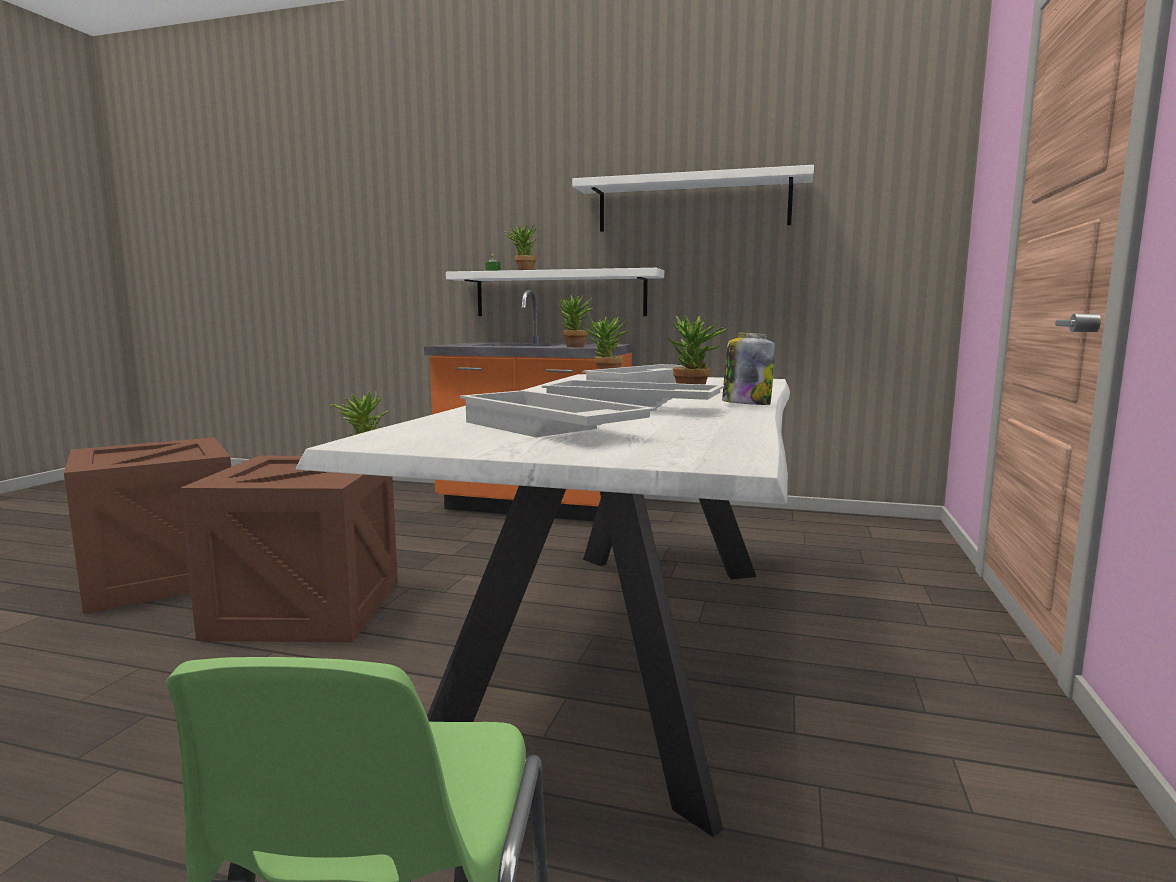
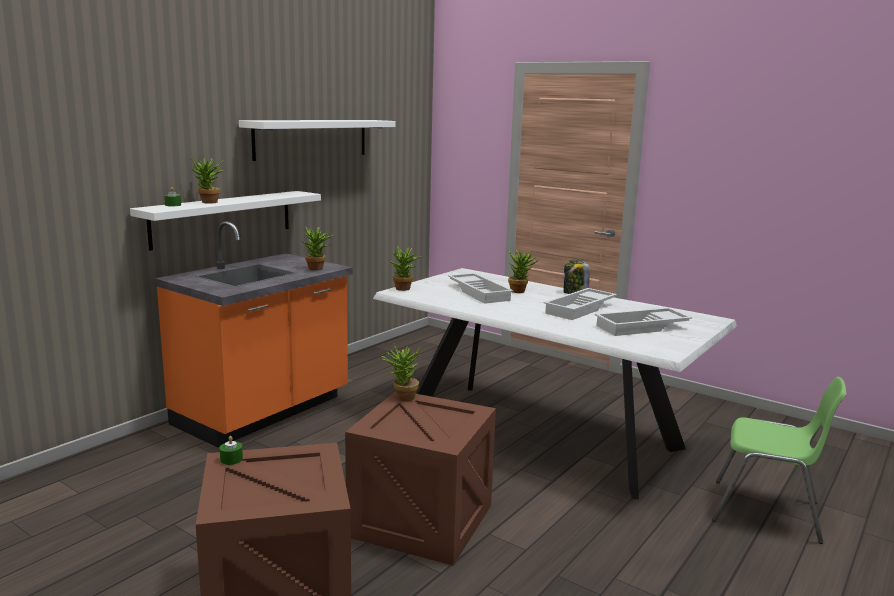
camera: 70 degrees left, 5 degrees up
none -> green candle [220,436,243,465]

